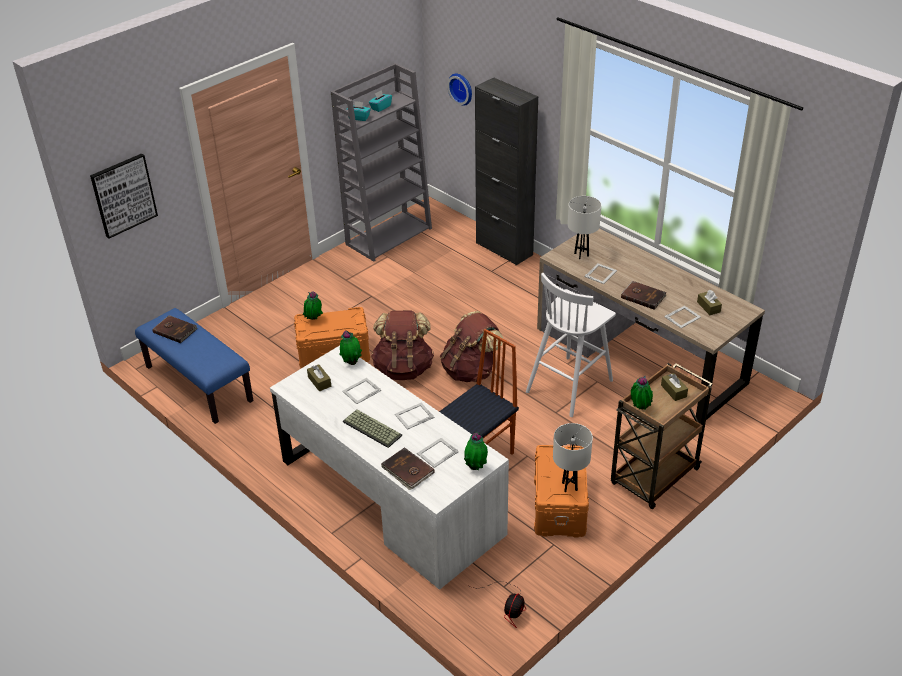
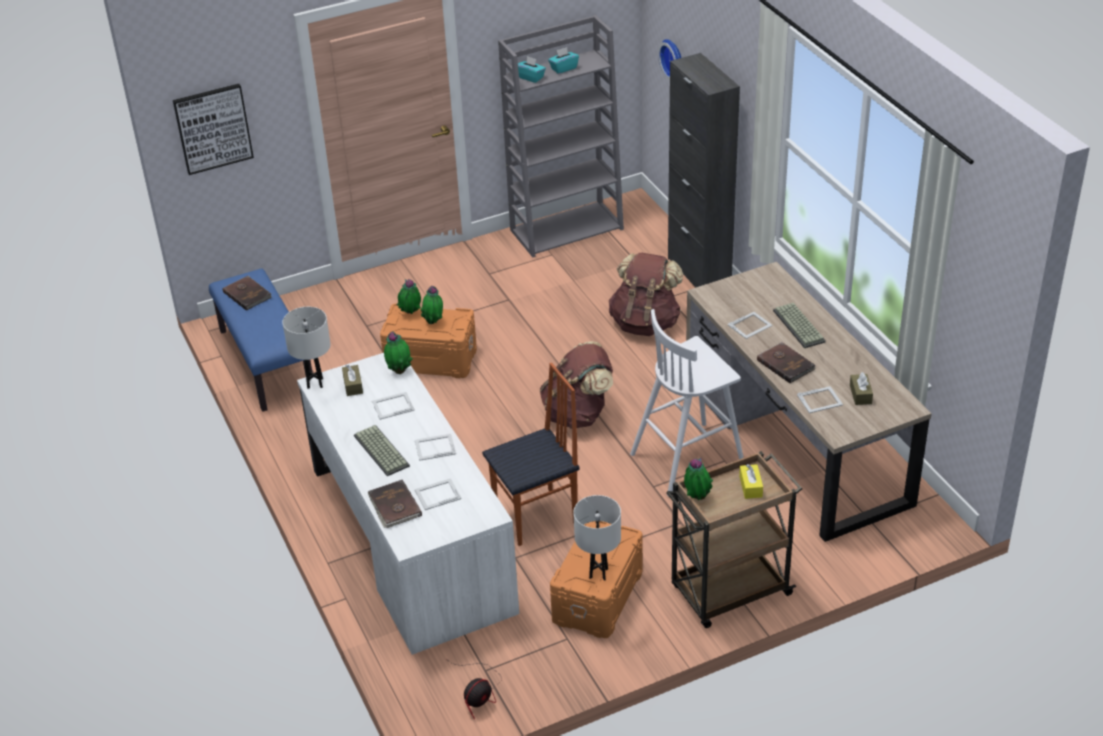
camera: 20 degrees right, 0 degrees up
brown backpack [371,311,434,380] -> brown backpack moved to [609,253,683,336]
potted plant [464,432,488,470] -> potted plant moved to [420,286,443,324]
white table lamp [568,196,601,259] -> white table lamp moved to [282,307,331,389]
brown tissue box [661,373,688,401] -> yellow tissue box [739,464,763,499]
none -> keyboard [773,303,826,348]

